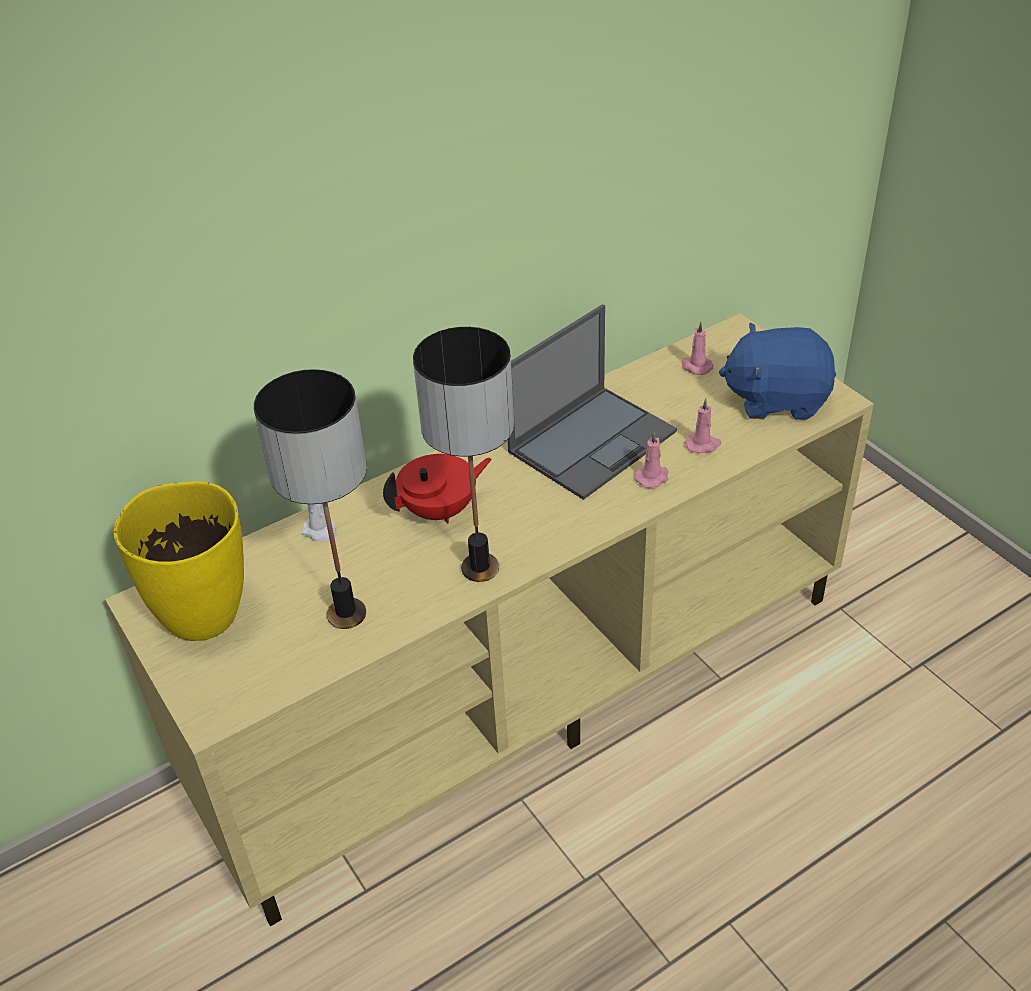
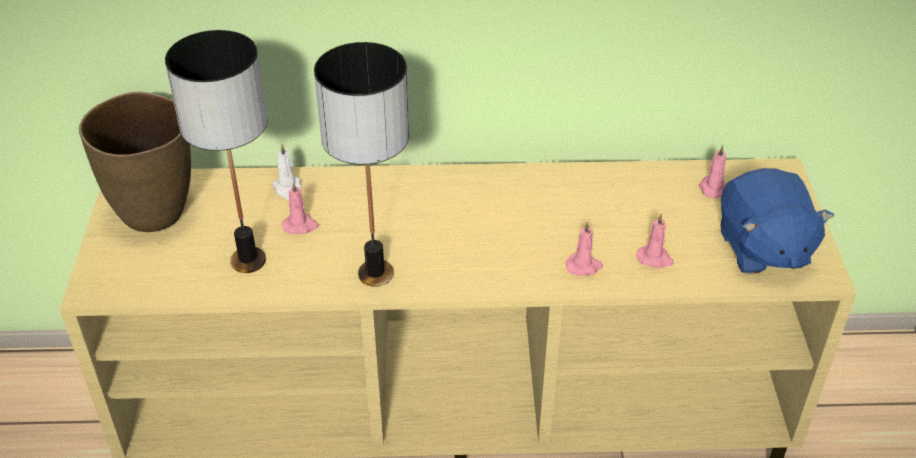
camera: 30 degrees right, 0 degrees up
yellow vase [114,481,244,641] -> brown vase [79,92,191,232]
red teapot [383,454,492,524] -> none
laptop [507,304,677,500] -> none
blue plush toy [719,322,836,420] -> blue plush toy turned 135 degrees counterclockwise [720,168,834,274]
none -> pink candle [282,181,319,234]

